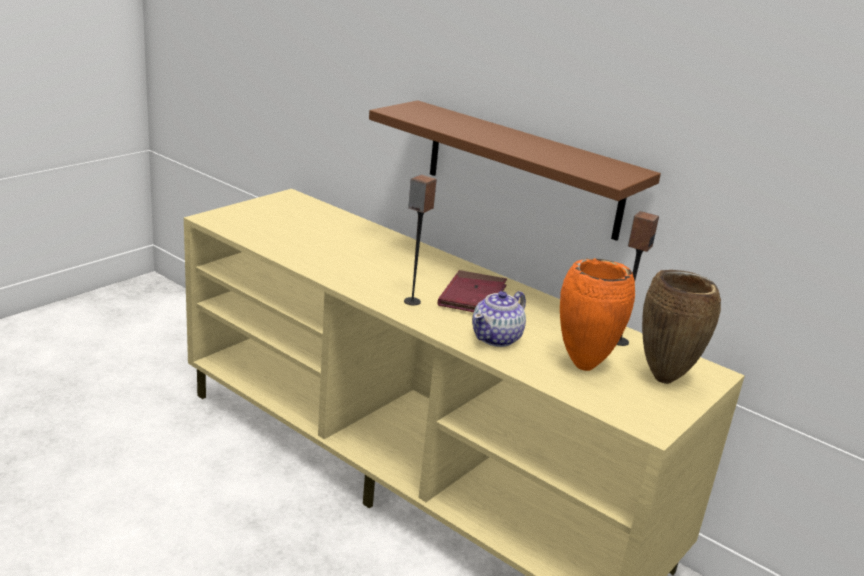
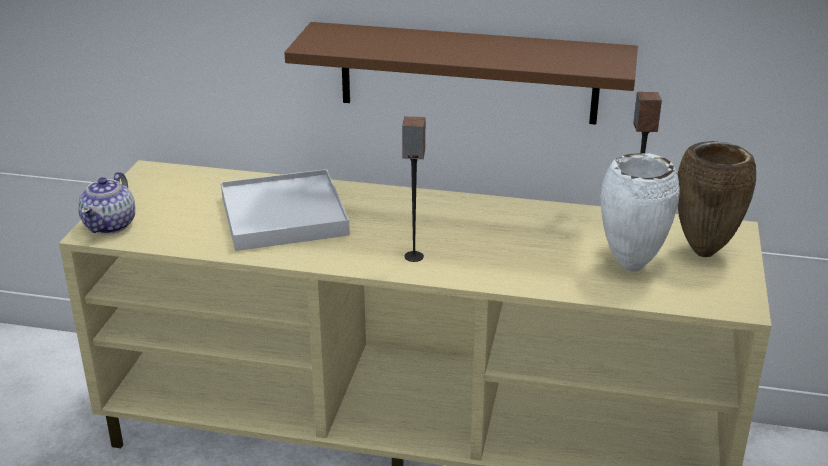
camera: 25 degrees left, 5 degrees up
red book [438,270,507,312] -> none
teapot [472,291,526,347] -> teapot moved to [78,172,135,234]
orange vase [560,258,635,371] -> white vase [601,153,680,271]
none -> white tray [221,169,350,251]

